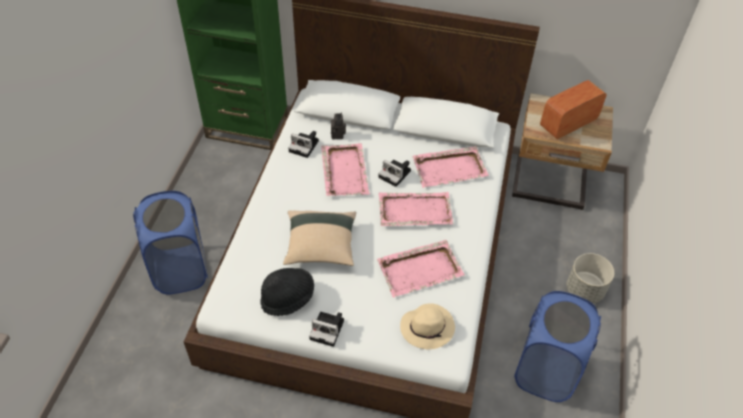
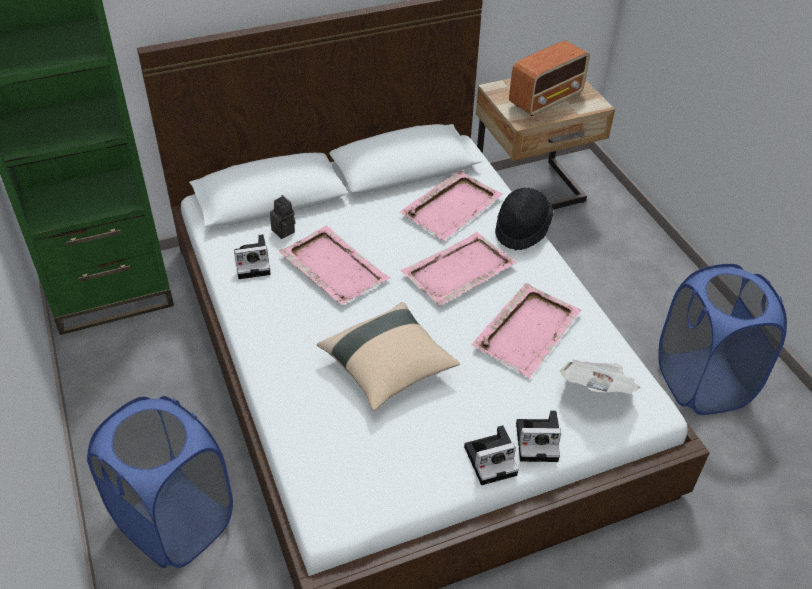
camera: 35 degrees left, 5 degrees down
black hat [260,268,314,316] -> black hat moved to [495,188,553,251]
camera [378,160,411,187] -> camera moved to [516,411,561,462]
beige hat [400,303,455,349] -> newspaper [560,360,641,394]
radio [540,80,607,139] -> radio turned 150 degrees counterclockwise [509,40,590,116]
grey planter [567,253,614,304] -> none

